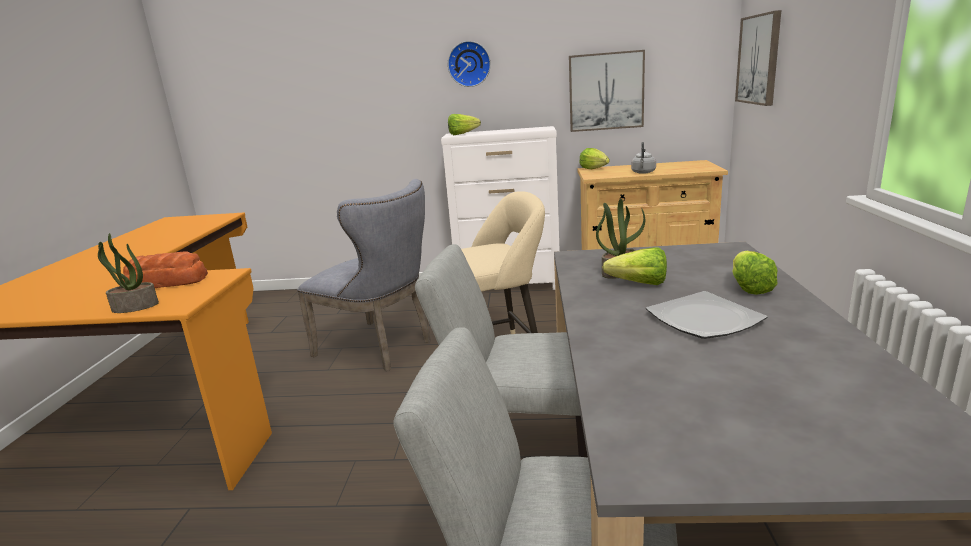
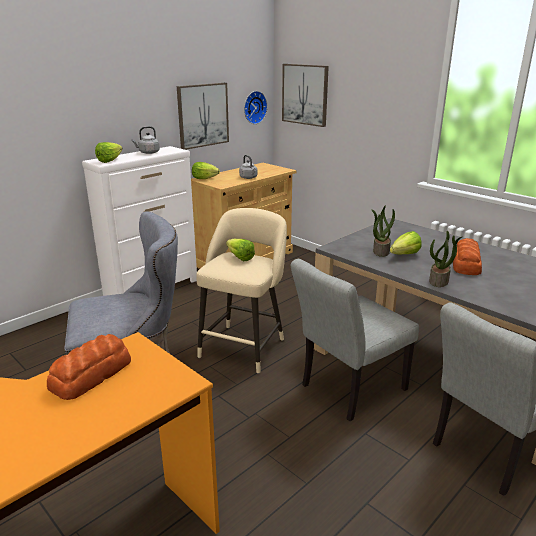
camera: 50 degrees left, 5 degrees up
potted plant [98,233,159,313] -> potted plant moved to [429,231,463,287]
wall clock [448,41,491,87] -> wall clock moved to [244,91,267,124]
plate [646,291,767,339] -> bread [453,238,482,275]
lettuce [732,251,778,295] -> lettuce moved to [226,239,255,261]
none -> grey kettle [131,126,160,154]

